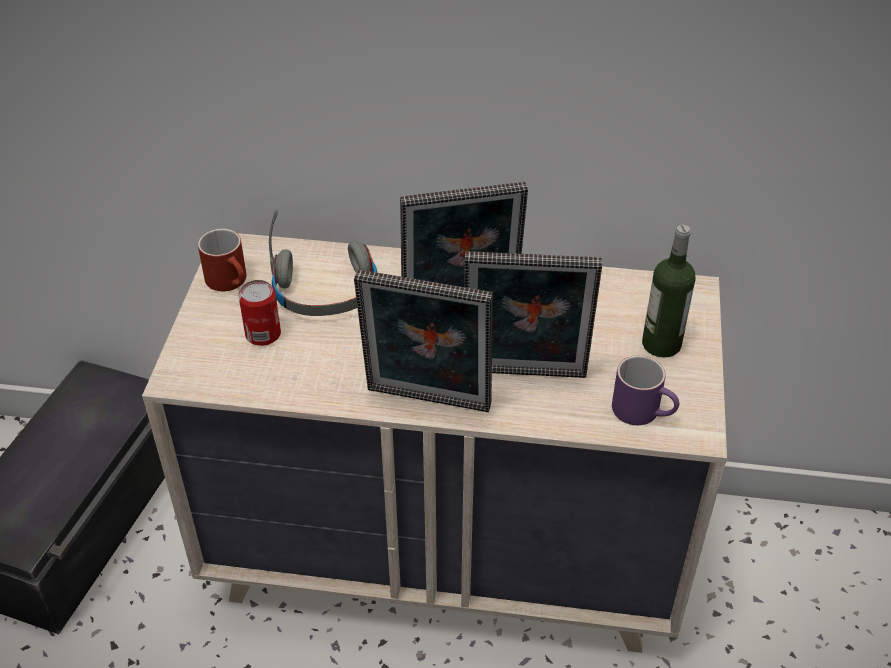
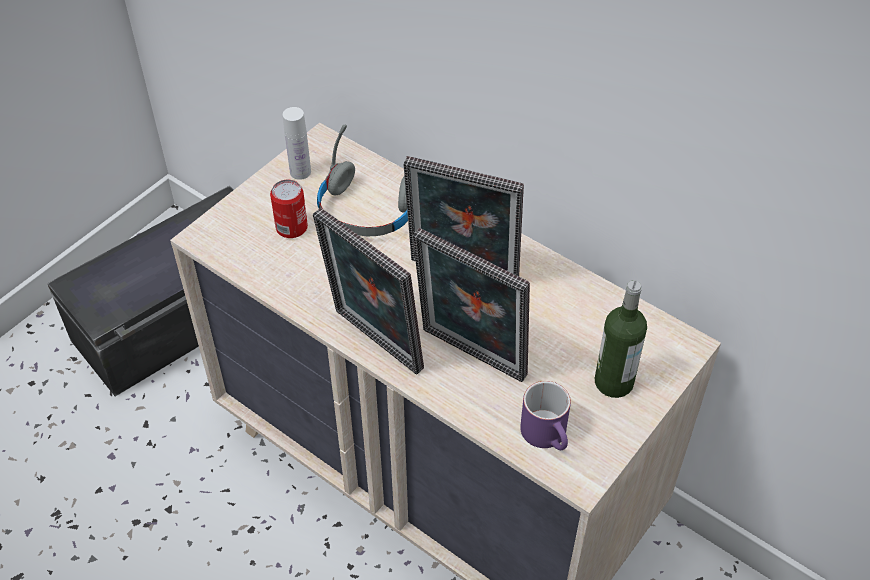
camera: 30 degrees right, 5 degrees up
red mug [198,229,246,291] -> white bottle [283,107,311,180]

